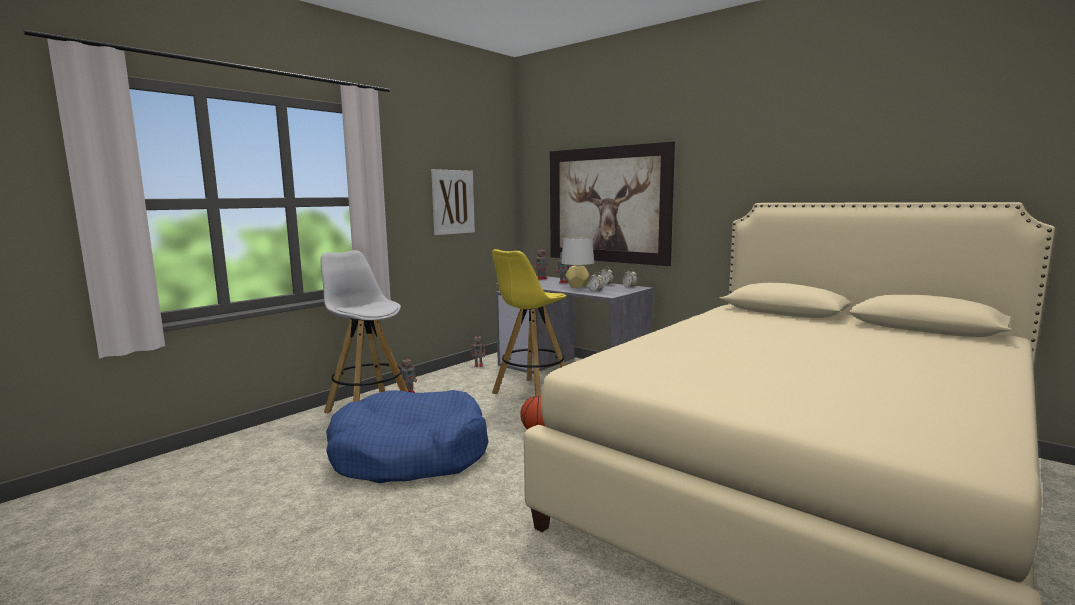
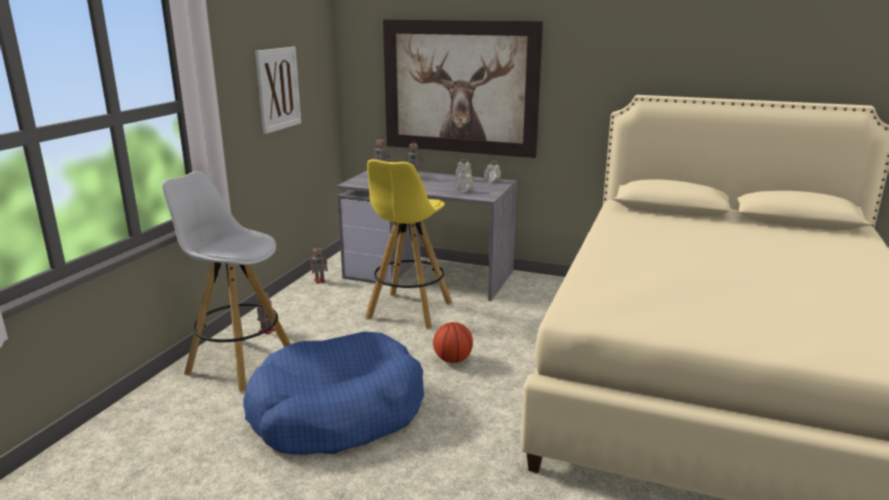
camera: 20 degrees left, 10 degrees up
grey table lamp [561,237,594,288] -> none

